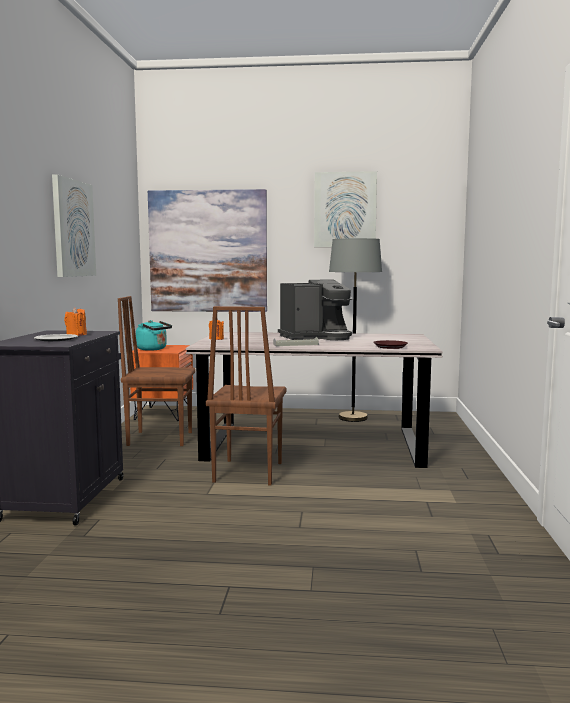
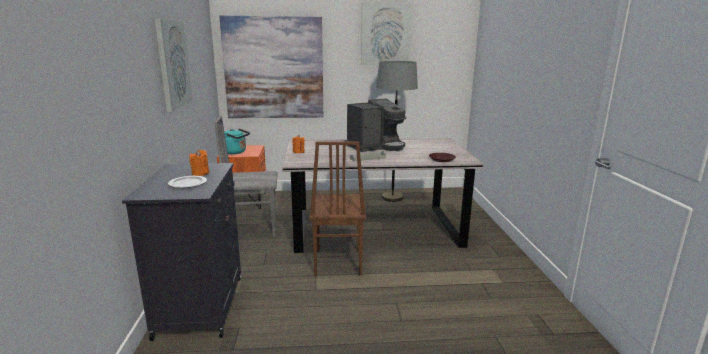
camera: 10 degrees left, 10 degrees up
brown chair [118,296,196,446] -> grey chair [215,116,277,237]

